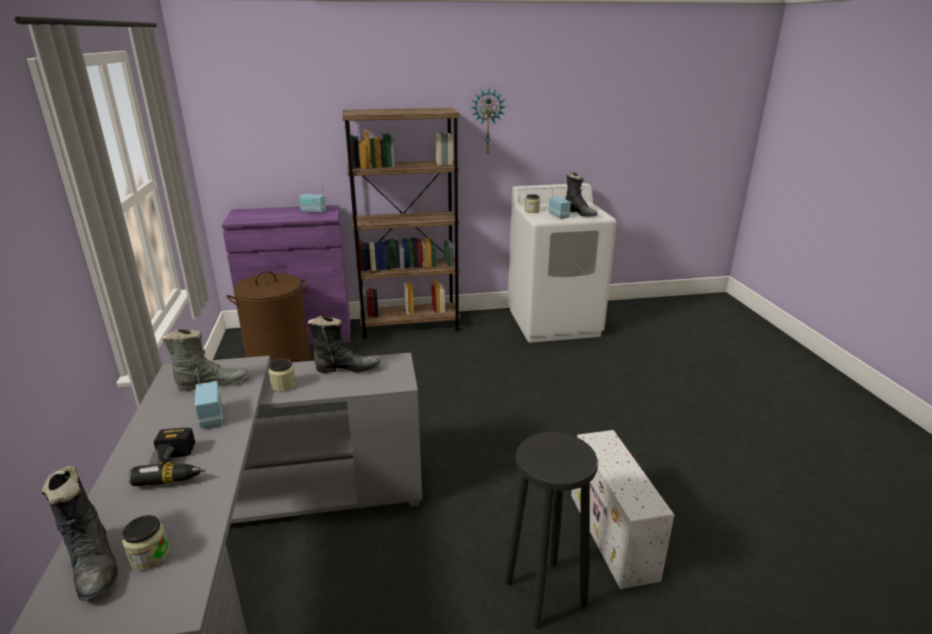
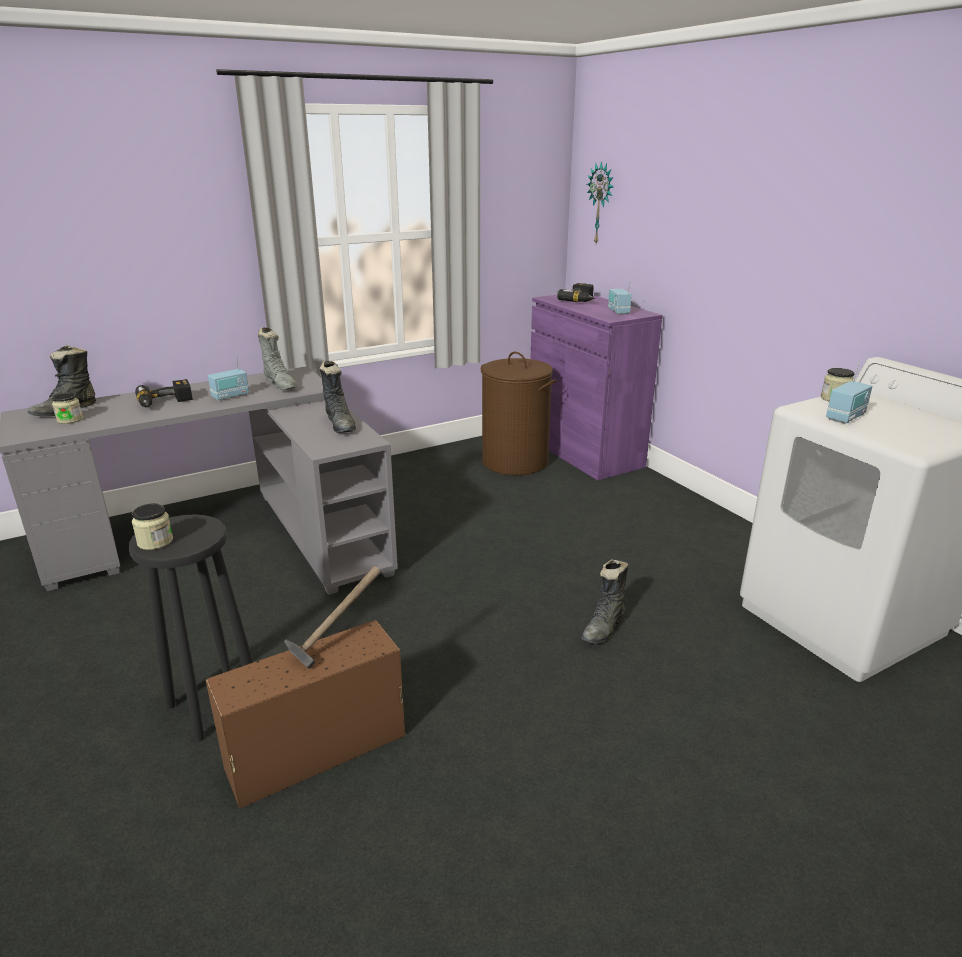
camera: 70 degrees right, 0 degrees up
jar [269,359,296,392] -> jar moved to [132,504,173,550]
brown bookcase [342,108,460,339] -> none
wall clock [471,89,505,156] -> wall clock moved to [587,161,614,243]
black boot [566,172,598,217] -> black boot moved to [581,559,628,644]
white storage box [571,430,674,589] -> brown storage box [206,620,405,809]
none -> hammer [284,566,381,669]
none -> power drill [557,283,595,302]

